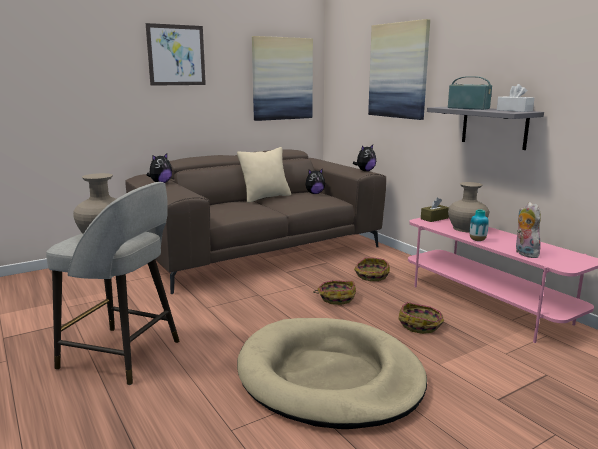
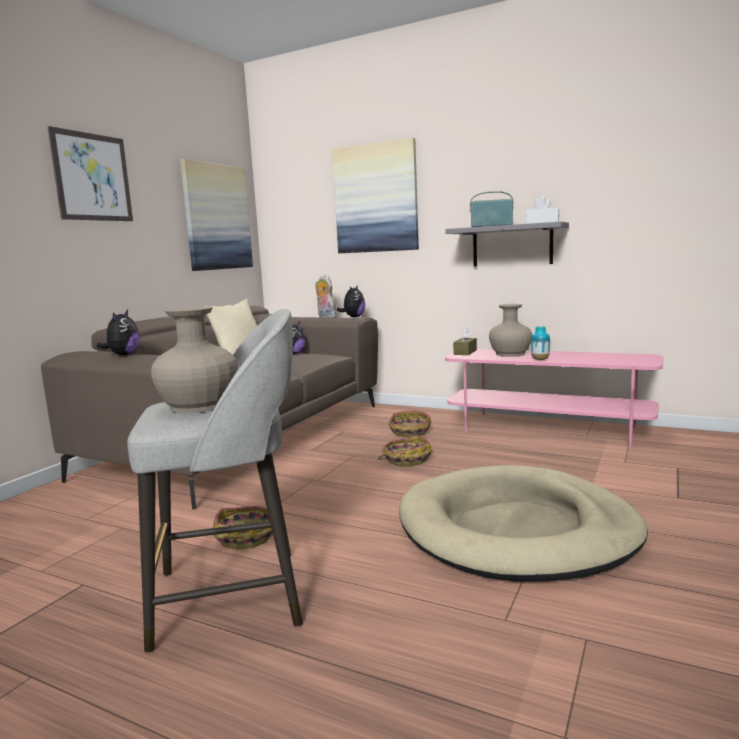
camera: 30 degrees left, 5 degrees down
basket [399,302,444,334] -> basket moved to [213,506,273,550]
plush toy [516,202,541,258] -> plush toy moved to [315,274,338,318]

